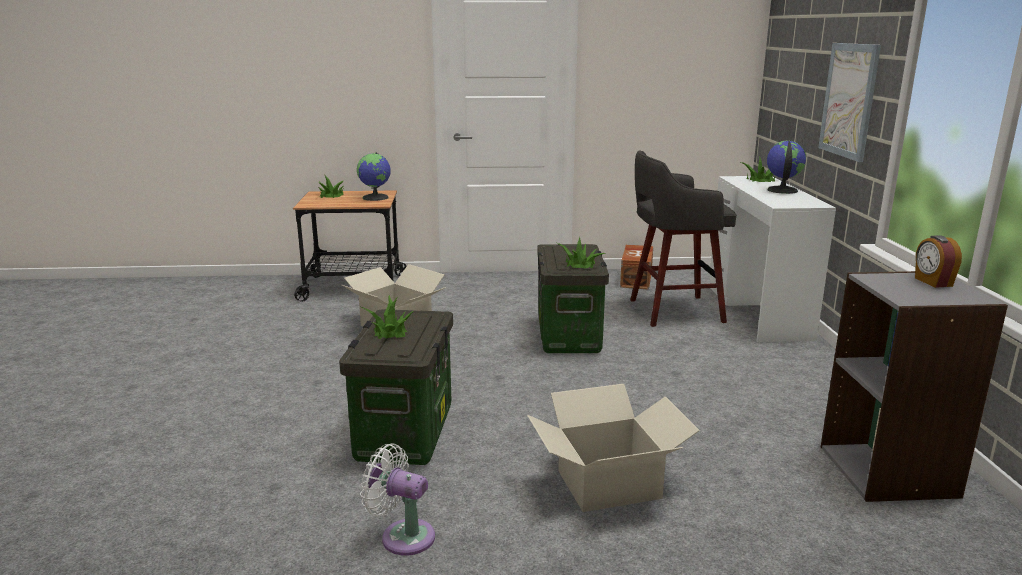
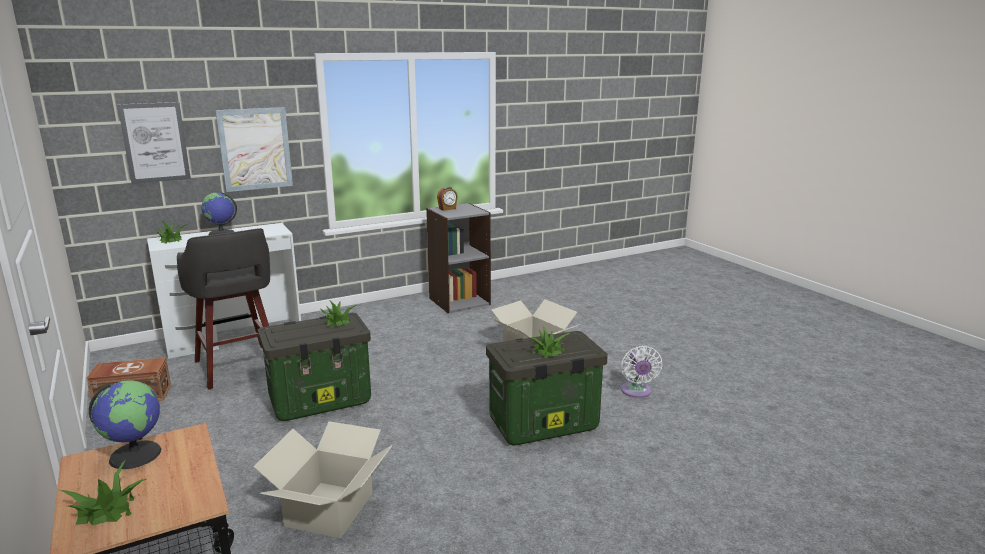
camera: 115 degrees left, 0 degrees up
none -> picture [117,102,191,184]

